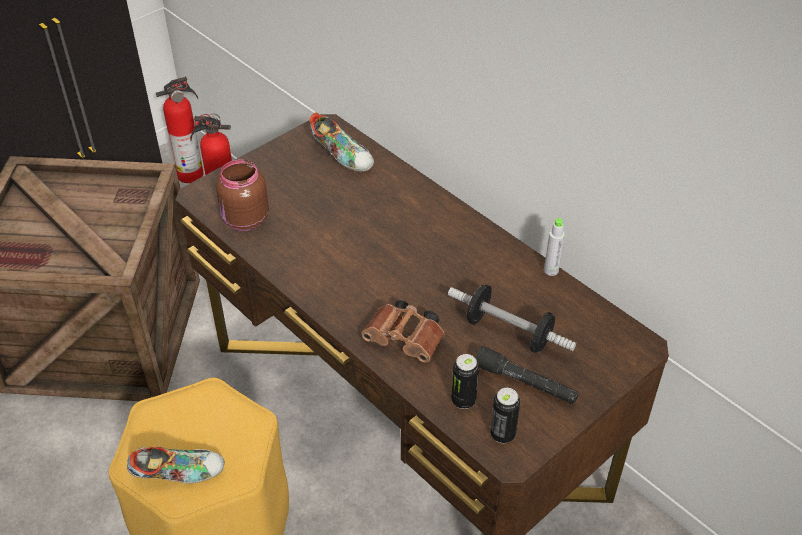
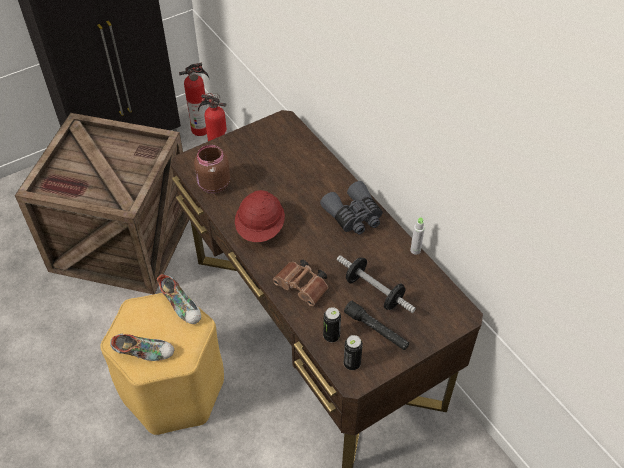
camera: 10 degrees right, 5 degrees up
shoe [309,112,374,172] -> shoe moved to [157,274,201,324]
none -> red hard hat [235,190,285,242]
none -> grey binoculars [320,181,383,234]

